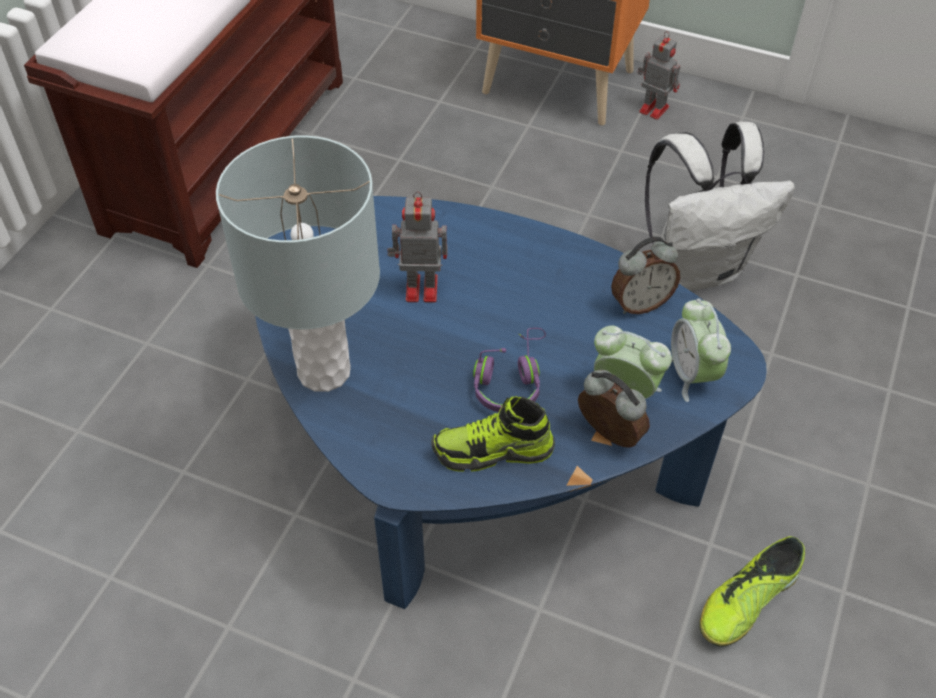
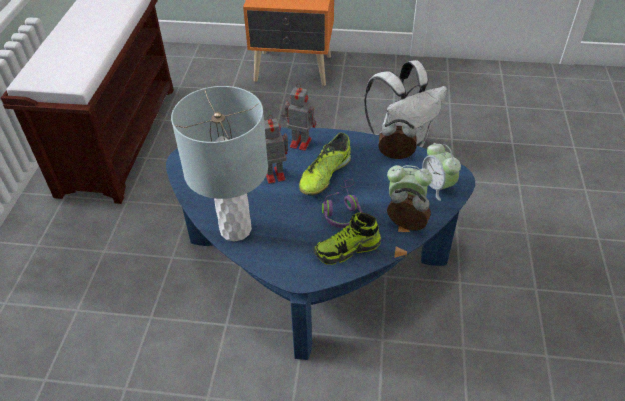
camera: 15 degrees left, 5 degrees down
alarm clock [611,237,680,314] -> alarm clock turned 135 degrees counterclockwise [378,119,417,159]
toy robot [637,31,680,120] -> toy robot moved to [282,83,316,151]
shoe [699,536,805,647] -> shoe moved to [299,133,351,196]

